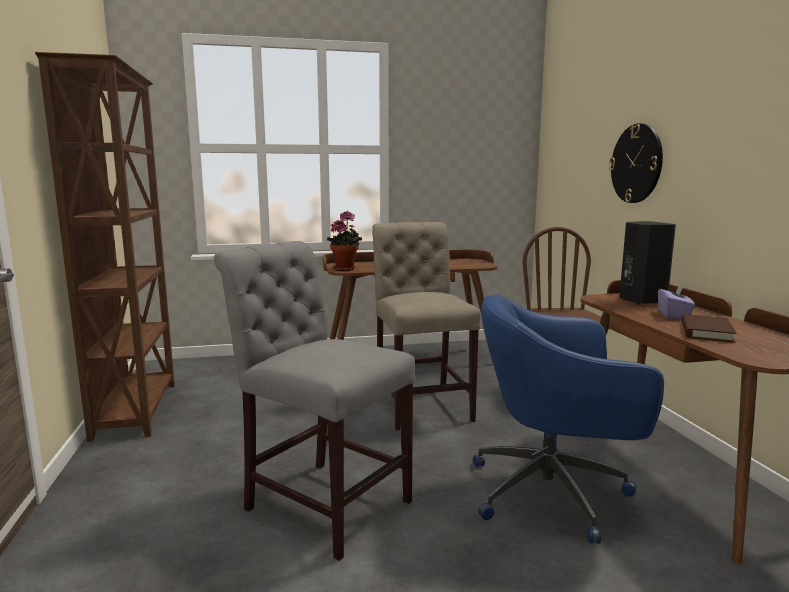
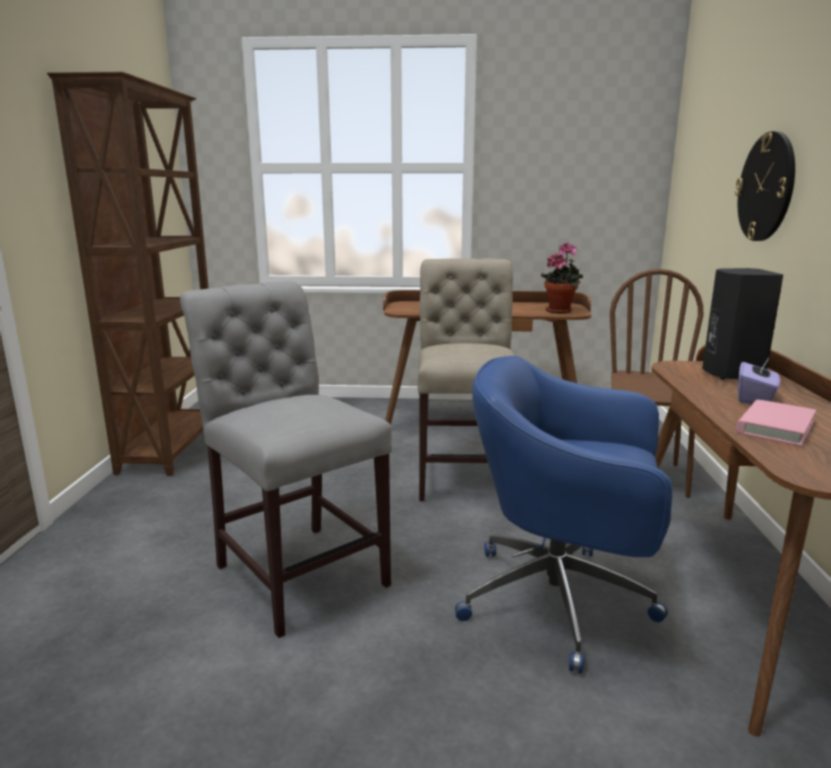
camera: 15 degrees right, 5 degrees up
potted plant [326,211,362,271] -> potted plant moved to [541,243,583,313]
brown book [681,314,737,343] -> pink book [736,399,816,446]

